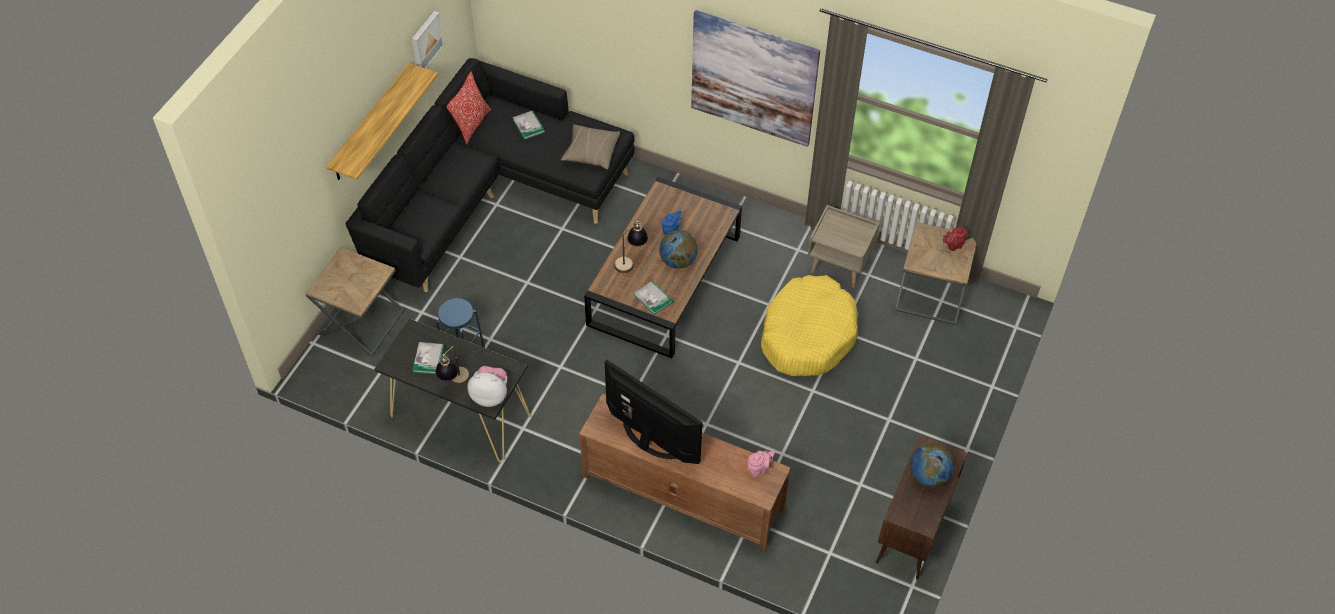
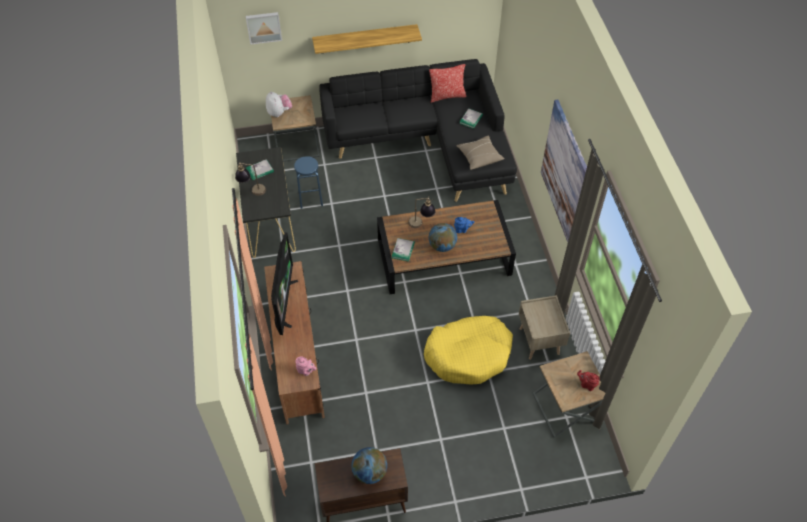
camera: 55 degrees right, 0 degrees up
picture [412,11,444,69] -> picture moved to [246,12,282,45]
plush toy [467,366,507,407] -> plush toy moved to [266,91,292,117]

